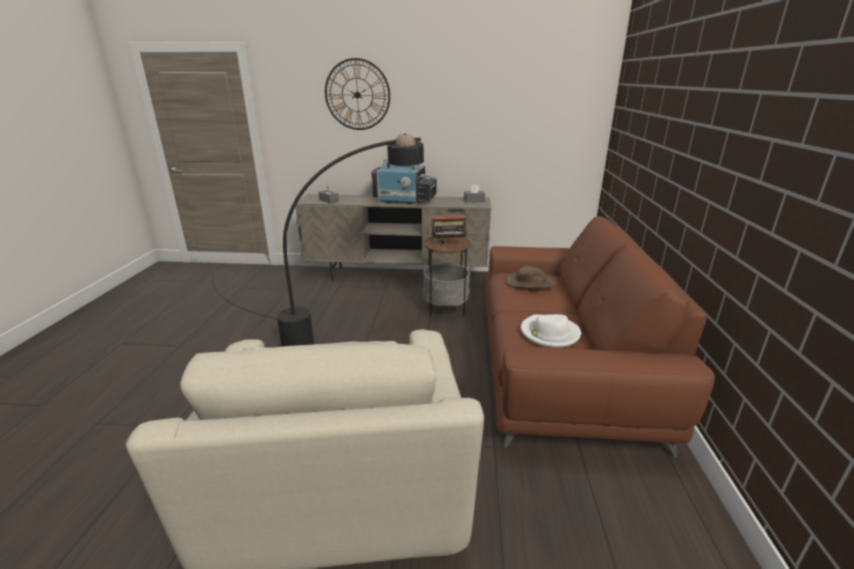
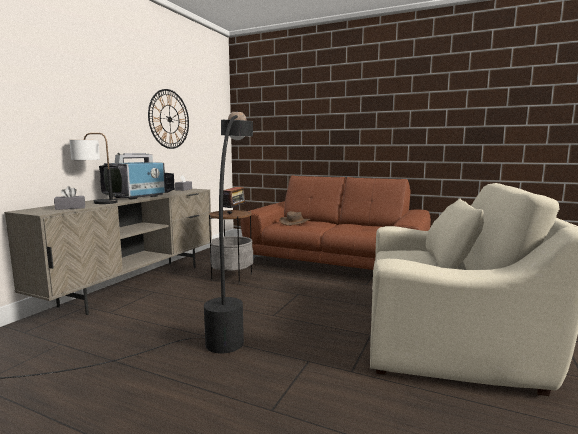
camera: 70 degrees left, 15 degrees down
wall clock [325,58,390,130] -> wall clock moved to [148,89,189,149]
white hat [521,314,581,348] -> none
none -> table lamp [69,133,117,204]

